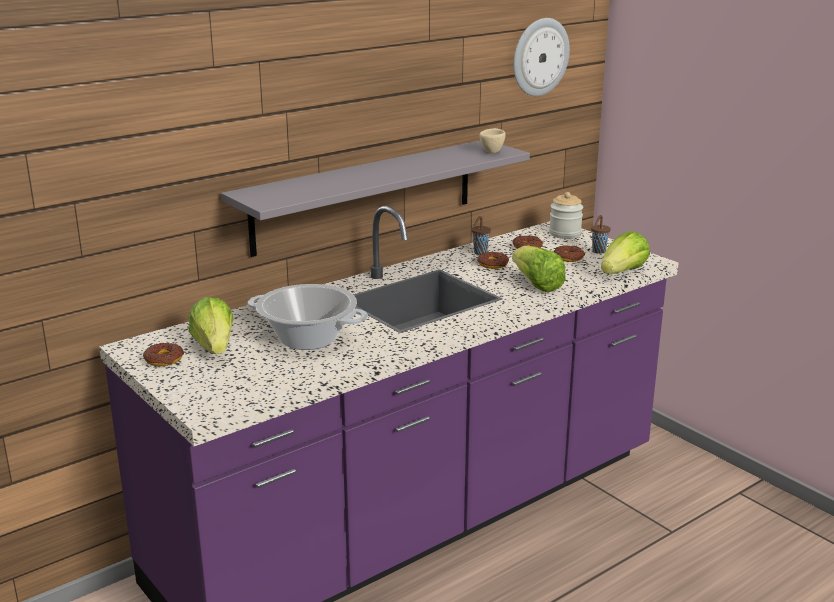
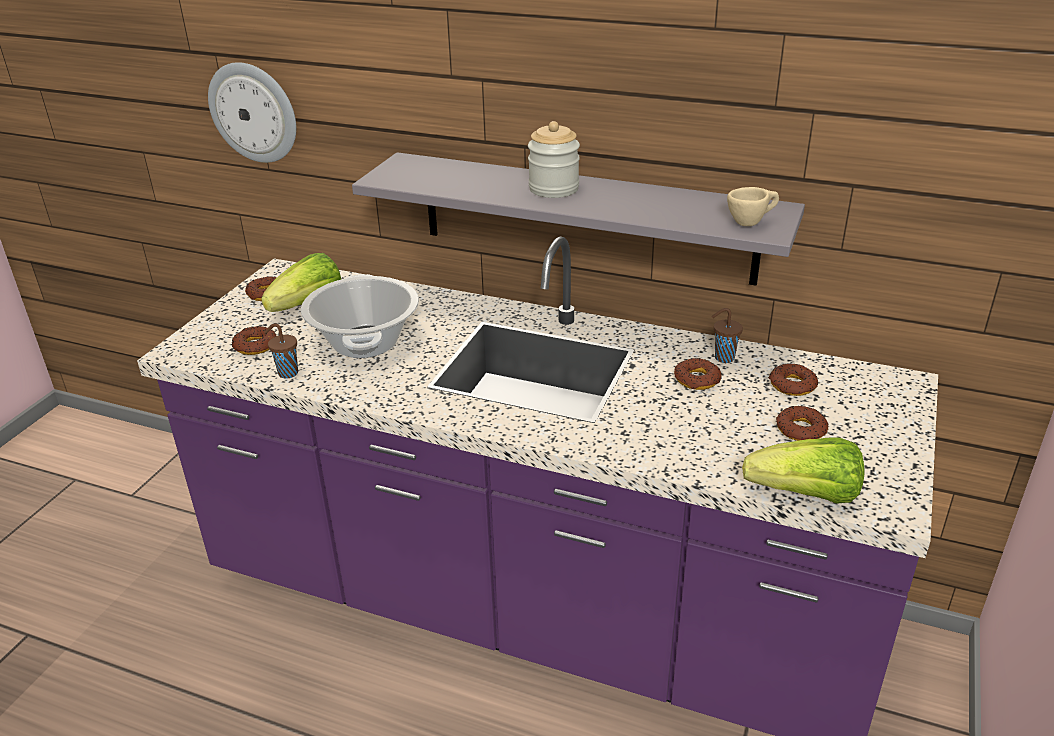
camera: 60 degrees right, 10 degrees up
lettuce [512,245,566,292] -> none
wall clock [513,18,570,96] -> wall clock moved to [208,62,296,163]
jar [549,192,583,239] -> jar moved to [528,121,580,198]
brown cup [591,215,611,254] -> brown cup moved to [264,323,298,379]
none -> donut [232,326,276,355]

